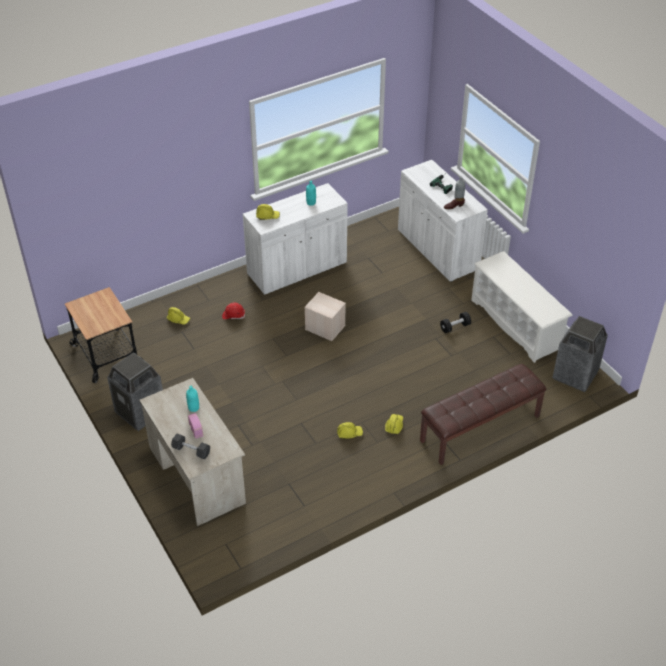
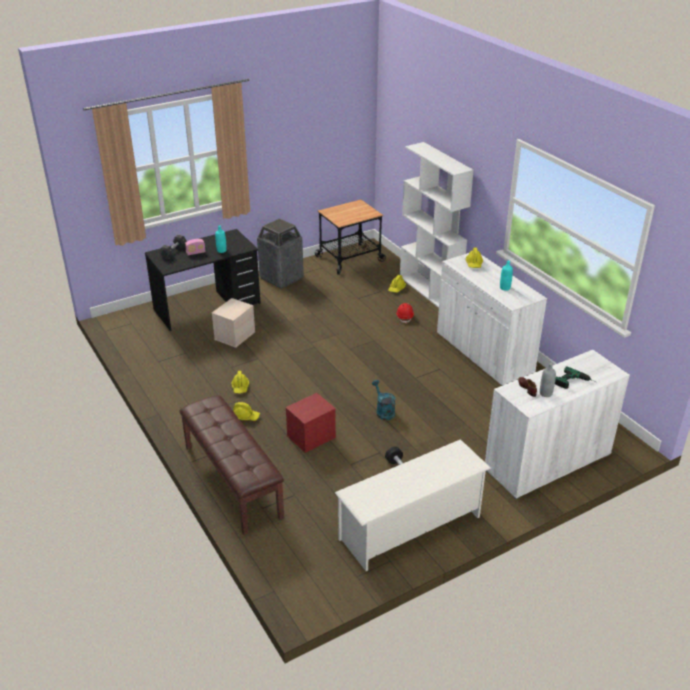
camera: 90 degrees right, 10 degrees down
beige desk [139,378,246,526] -> black desk [145,229,261,331]
beige storage box [304,292,346,341] -> beige storage box moved to [211,298,255,348]
trash can [552,316,608,392] -> none
none -> red storage box [285,393,336,453]
none -> turquoise watering can [372,380,396,420]
none -> white bookcase [400,142,474,308]

